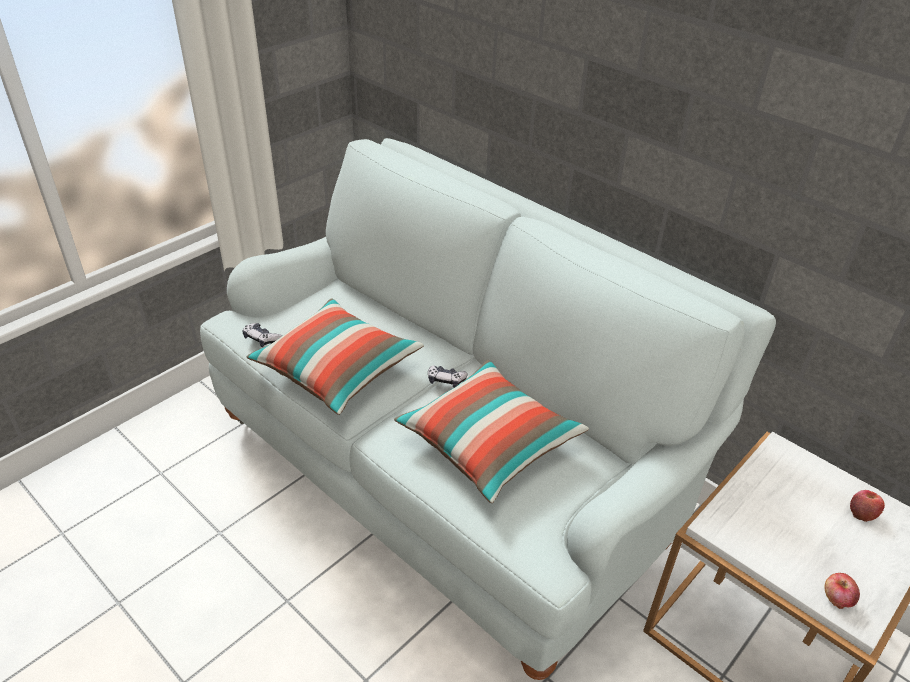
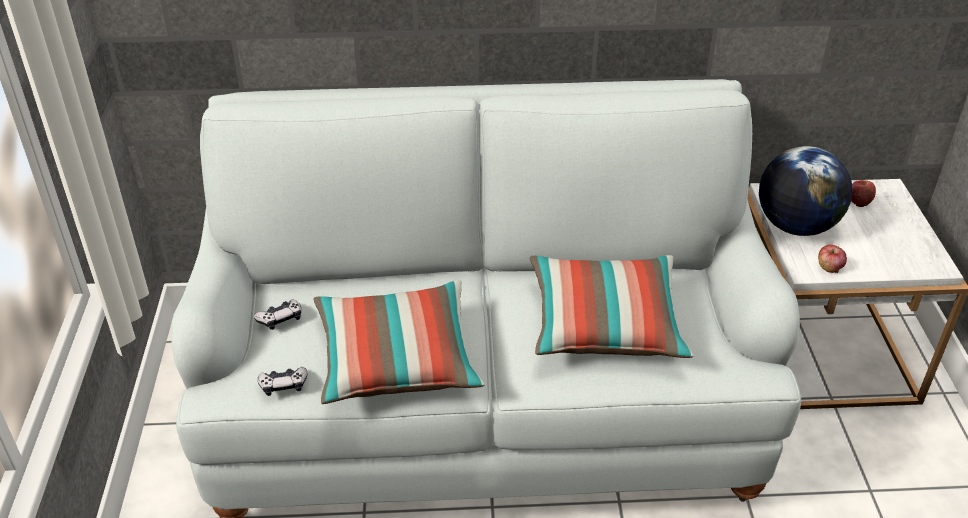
camera: 45 degrees left, 0 degrees up
game controller [428,365,468,388] -> game controller moved to [254,299,301,330]
apple [825,573,860,609] -> apple moved to [818,245,847,273]
none -> globe [759,146,852,236]

